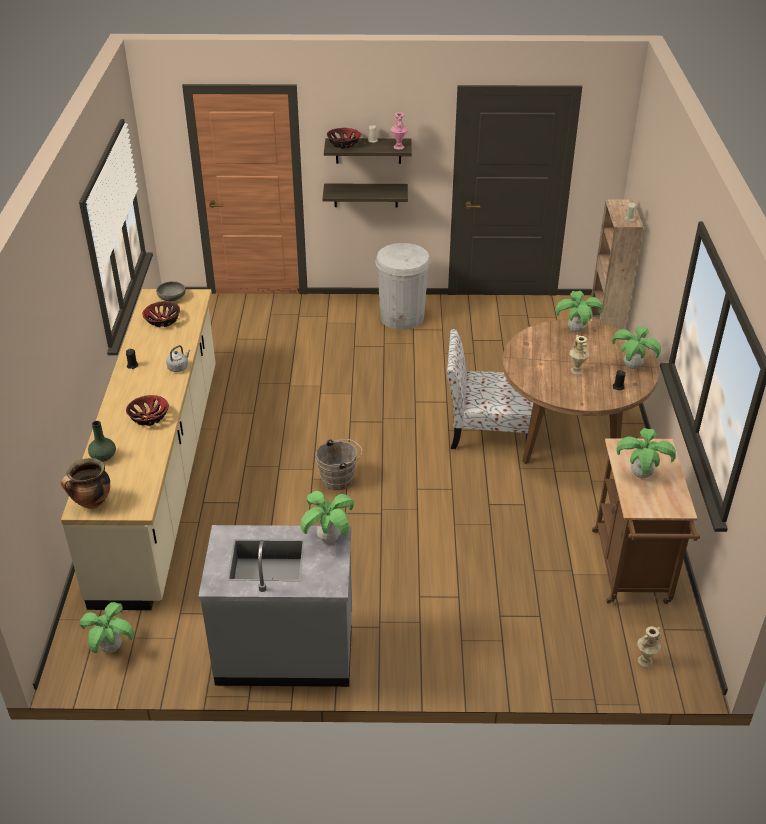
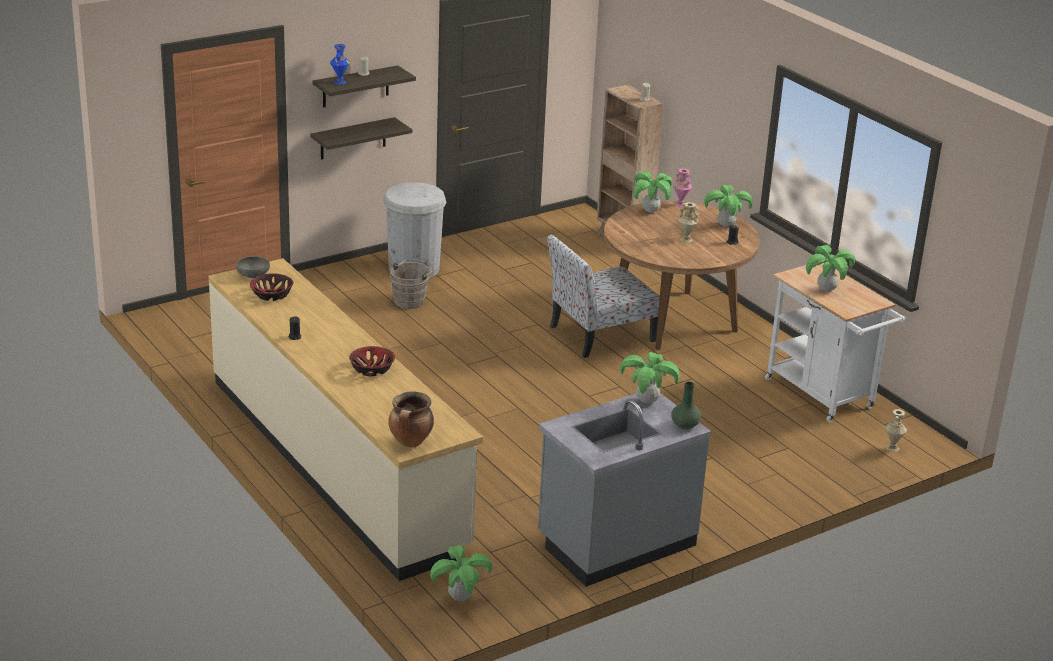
camera: 35 degrees left, 10 degrees down
green vase [88,421,116,462] -> green vase moved to [671,382,701,429]
grey kettle [166,345,190,372] -> none
brown bucket [315,439,362,490] -> brown bucket moved to [390,260,433,309]
bowl [327,128,361,149] -> blue vase [330,44,350,85]
pink vase [391,112,408,149] -> pink vase moved to [673,169,692,207]
brown cart [592,438,700,605] -> white cart [765,263,905,422]

